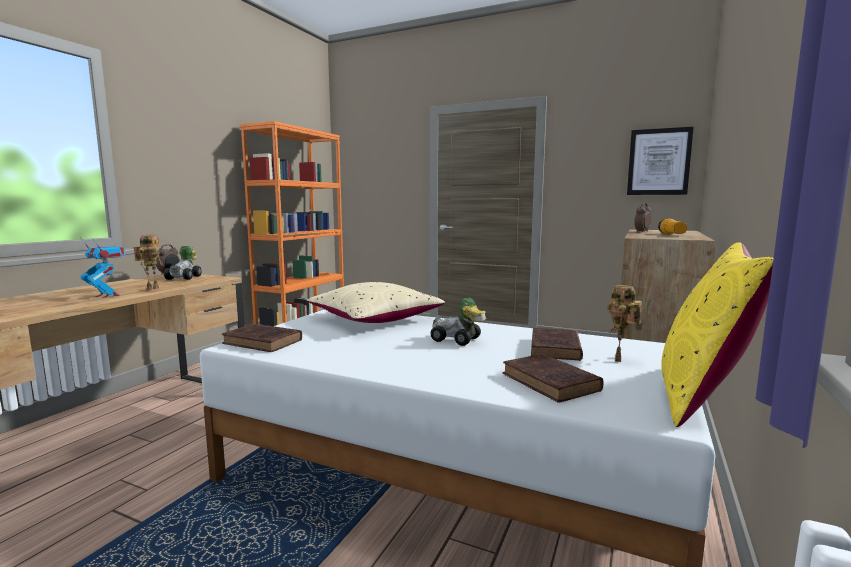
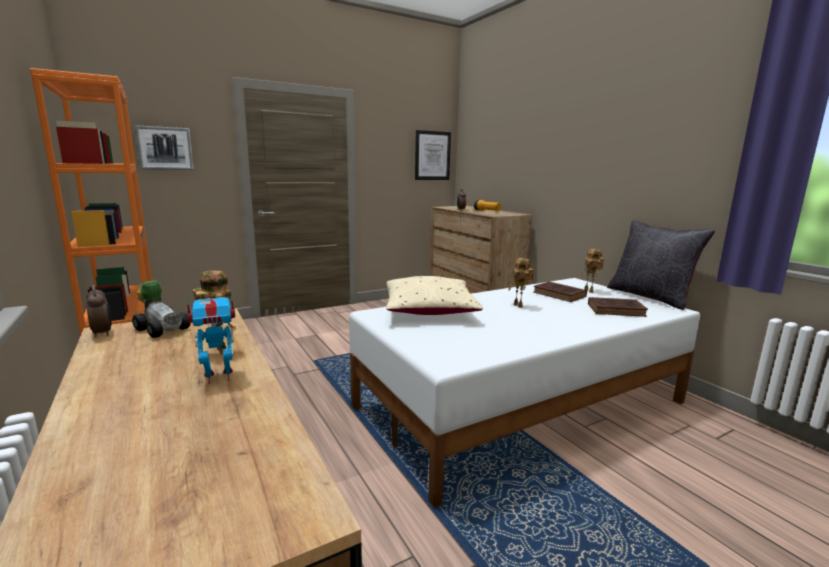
camera: 55 degrees left, 5 degrees up
brown book [222,324,302,352] -> none
toy car [430,298,487,346] -> toy robot [508,258,534,308]
yellow pillow [661,242,773,427] -> black pillow [607,220,715,310]
none -> picture [135,125,194,170]

